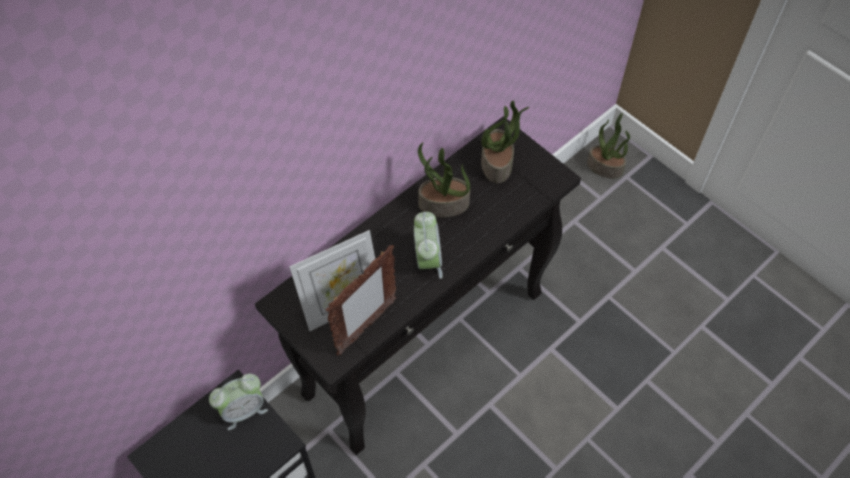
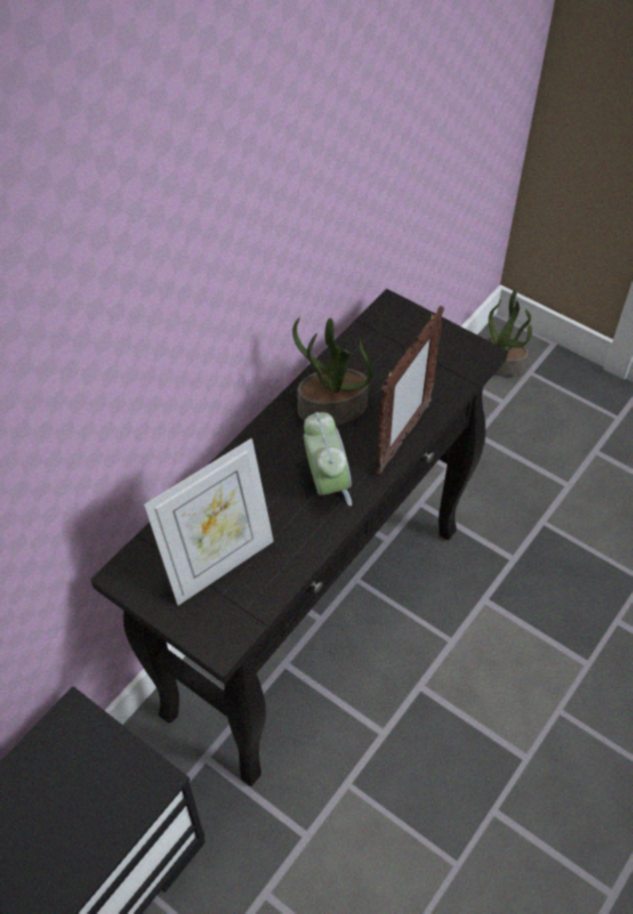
camera: 10 degrees left, 5 degrees down
alarm clock [209,374,268,430] -> none
picture frame [326,245,397,355] -> picture frame moved to [376,306,444,475]
potted plant [481,101,530,183] -> none

